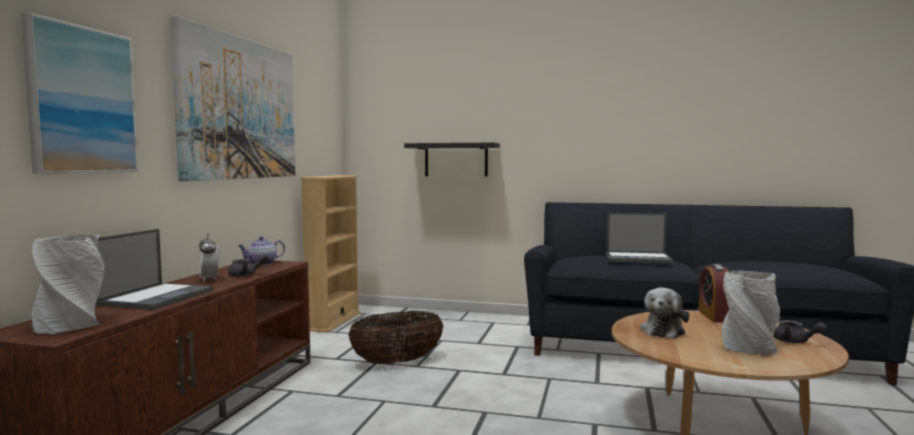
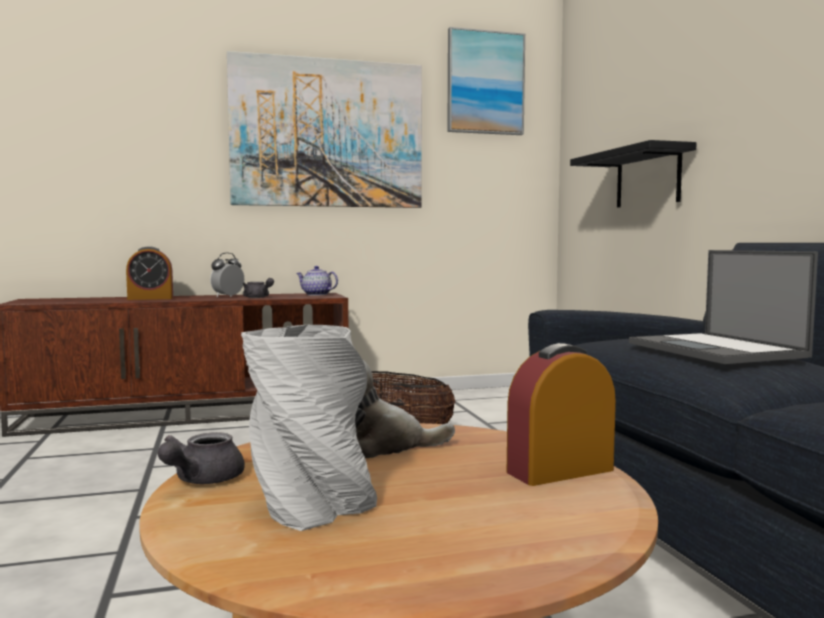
camera: 60 degrees right, 0 degrees up
picture [21,12,138,174] -> picture moved to [447,27,525,135]
grey vase [32,235,105,334] -> none
laptop [95,229,214,310] -> alarm clock [126,246,173,300]
beige bookcase [301,175,360,333] -> none
grey teapot [773,320,827,343] -> grey teapot moved to [157,432,245,484]

